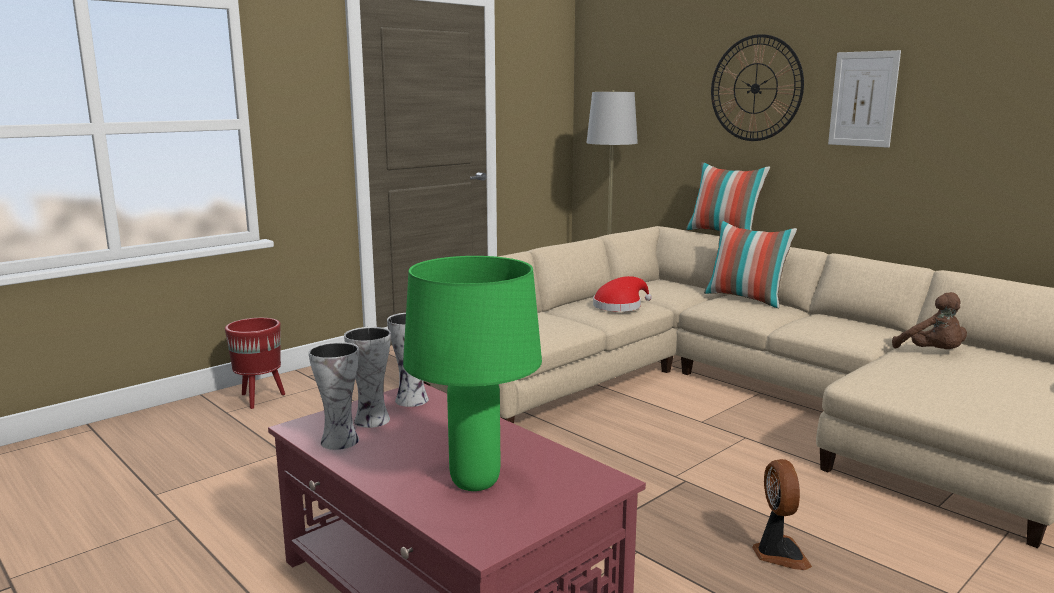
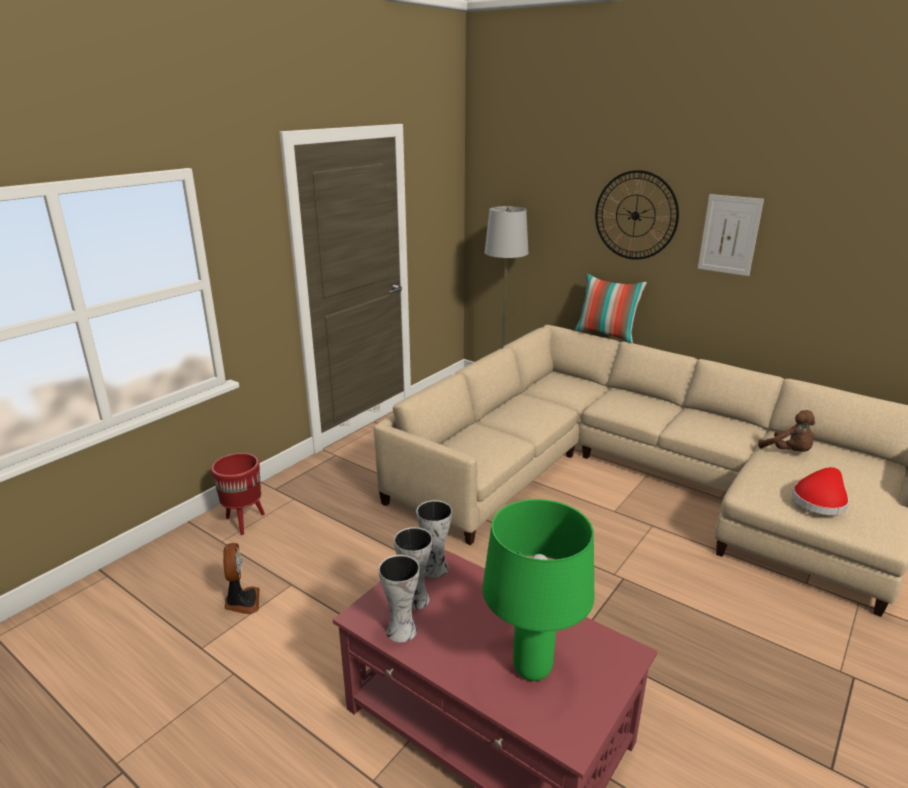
camera: 10 degrees left, 10 degrees up
red hat [593,276,652,312] -> red hat moved to [792,467,849,515]
pillow [704,220,797,308] -> none
fan [752,459,812,570] -> fan moved to [223,543,259,614]

